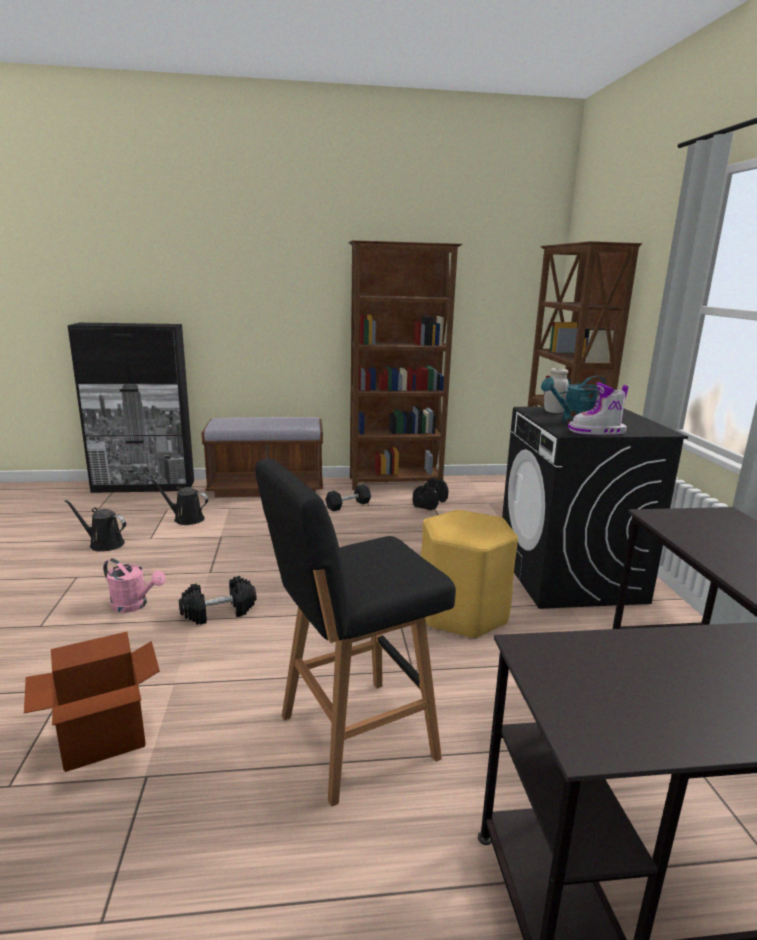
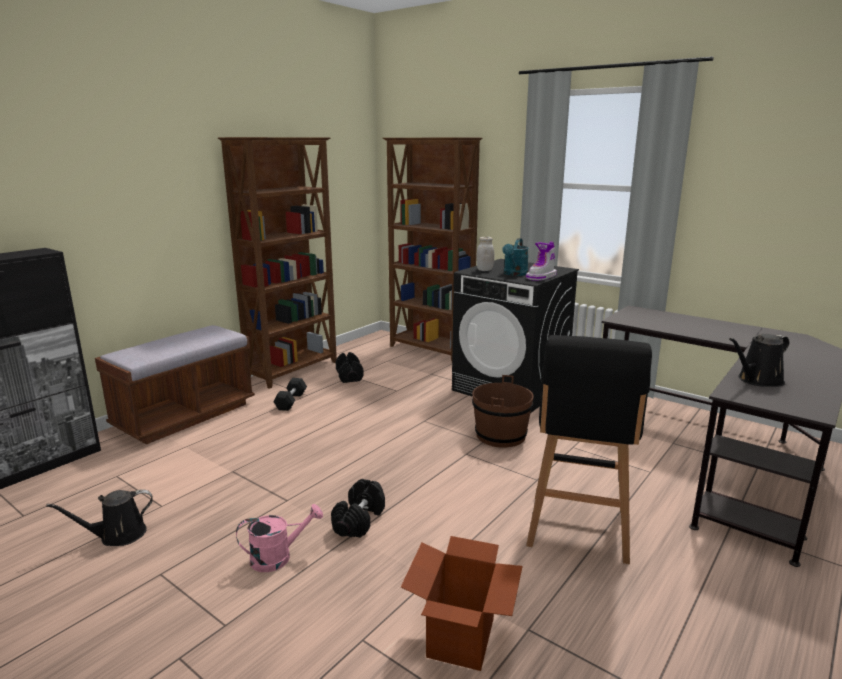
camera: 45 degrees left, 0 degrees up
black watering can [151,479,208,525] -> black watering can moved to [729,334,789,387]
yellow stool [421,510,518,639] -> brown bucket [472,375,534,448]

